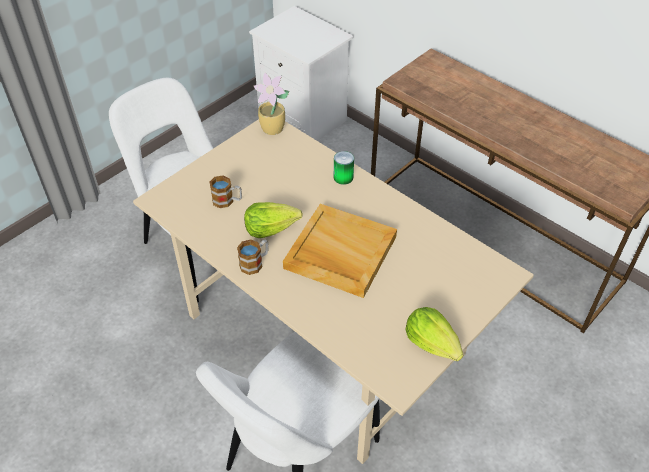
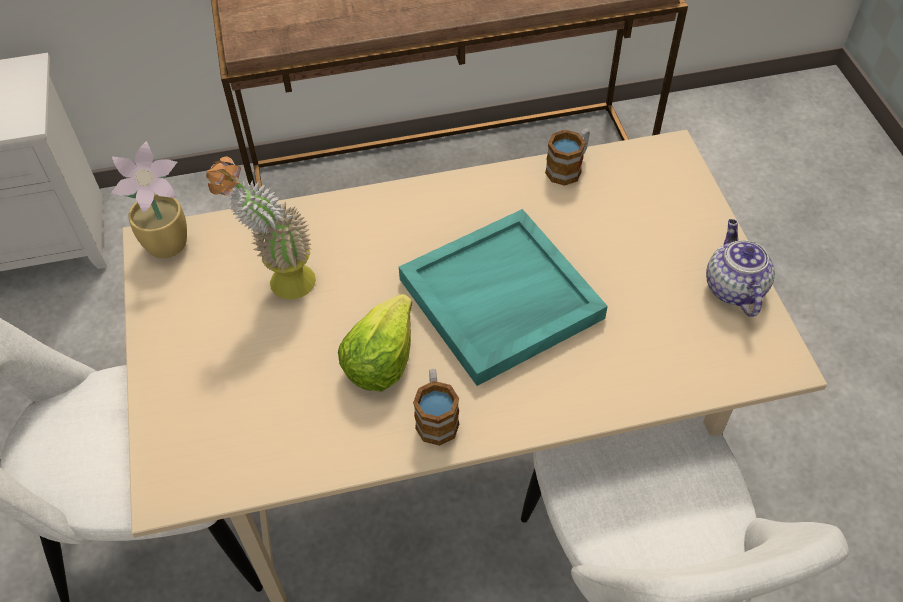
camera: 55 degrees left, 5 degrees up
mug [210,176,242,208] -> mug moved to [545,129,590,186]
beige tray [283,204,397,298] -> turquoise tray [399,209,608,386]
can [334,151,354,185] -> none
lettuce [405,307,463,361] -> teapot [706,219,775,317]
none -> potted plant [206,157,316,300]

